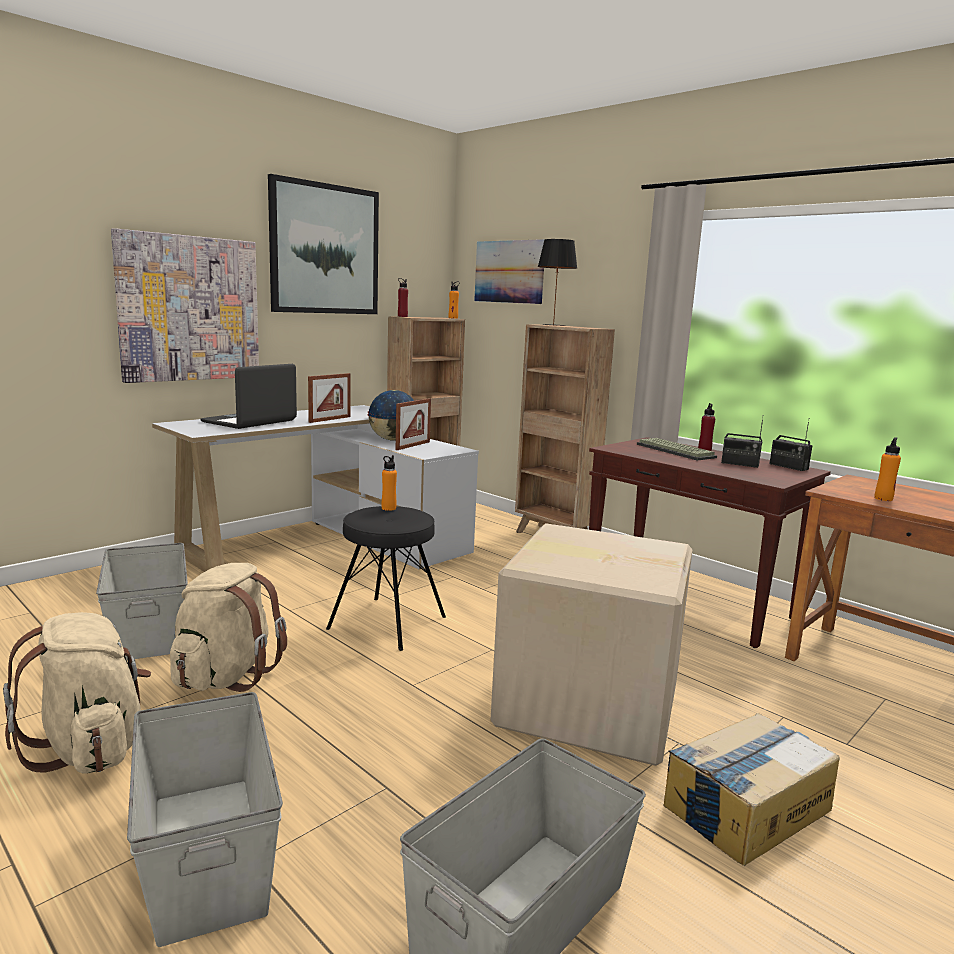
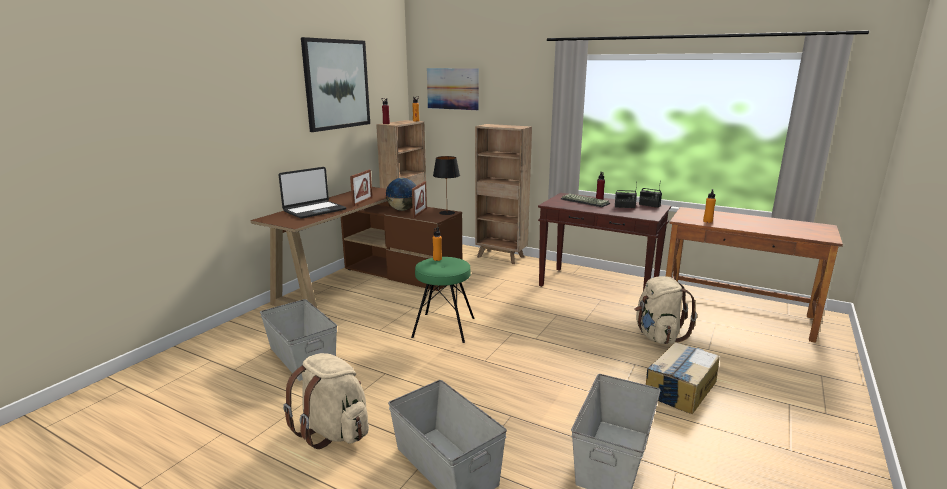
camera: 15 degrees left, 5 degrees up
picture [111,228,259,383] -> none
white desk [152,405,479,572] -> brown desk [251,187,462,309]
beige backpack [170,563,287,692] -> beige backpack moved to [634,276,697,344]
laptop [201,364,297,429] -> laptop turned 150 degrees counterclockwise [279,167,346,219]
black stool [326,506,446,651] -> green stool [411,257,475,343]
cardboard box [490,523,693,766] -> none
black table lamp [538,239,577,326] -> black table lamp moved to [433,156,460,215]

